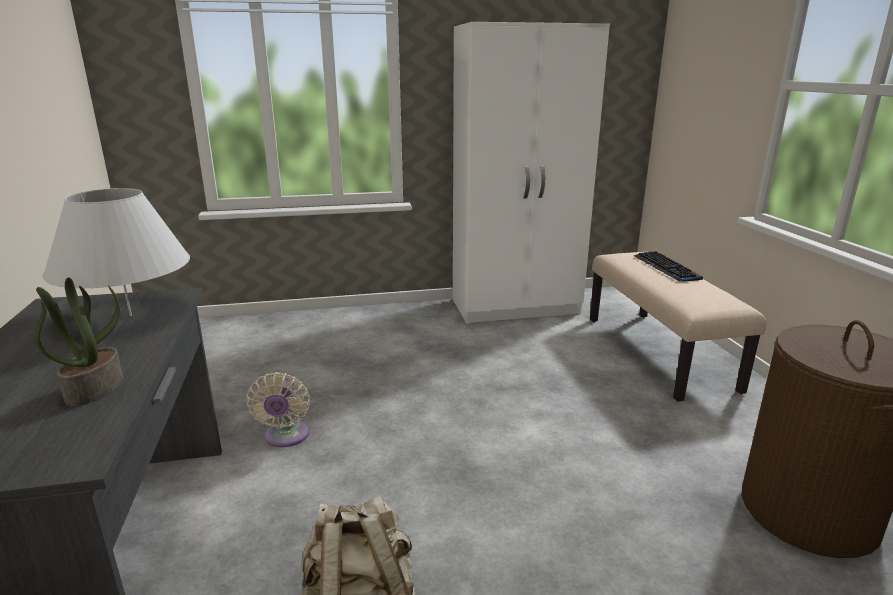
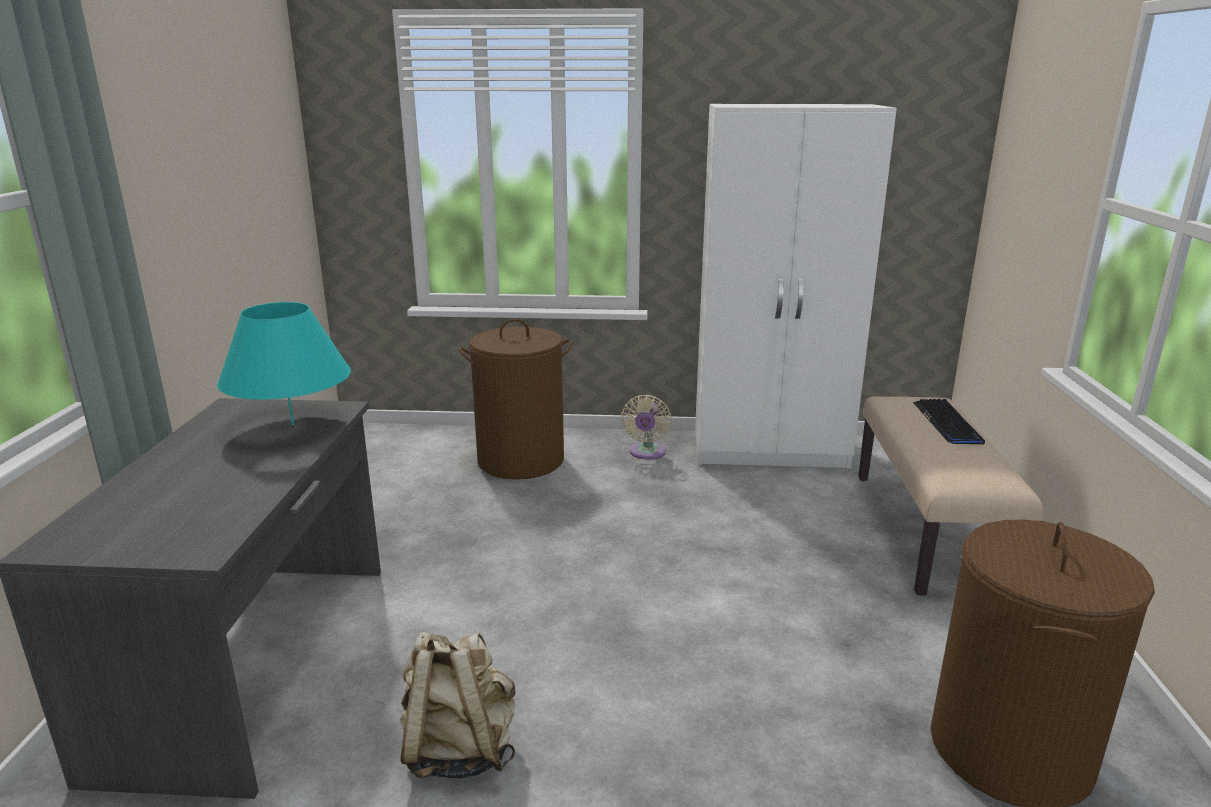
camera: 15 degrees right, 0 degrees up
potted plant [35,278,123,406] -> none
white table lamp [43,188,190,316] -> turquoise table lamp [217,302,351,426]
beige fan [246,372,310,448] -> beige fan moved to [621,395,672,460]
none -> brown laundry basket [459,319,572,480]

